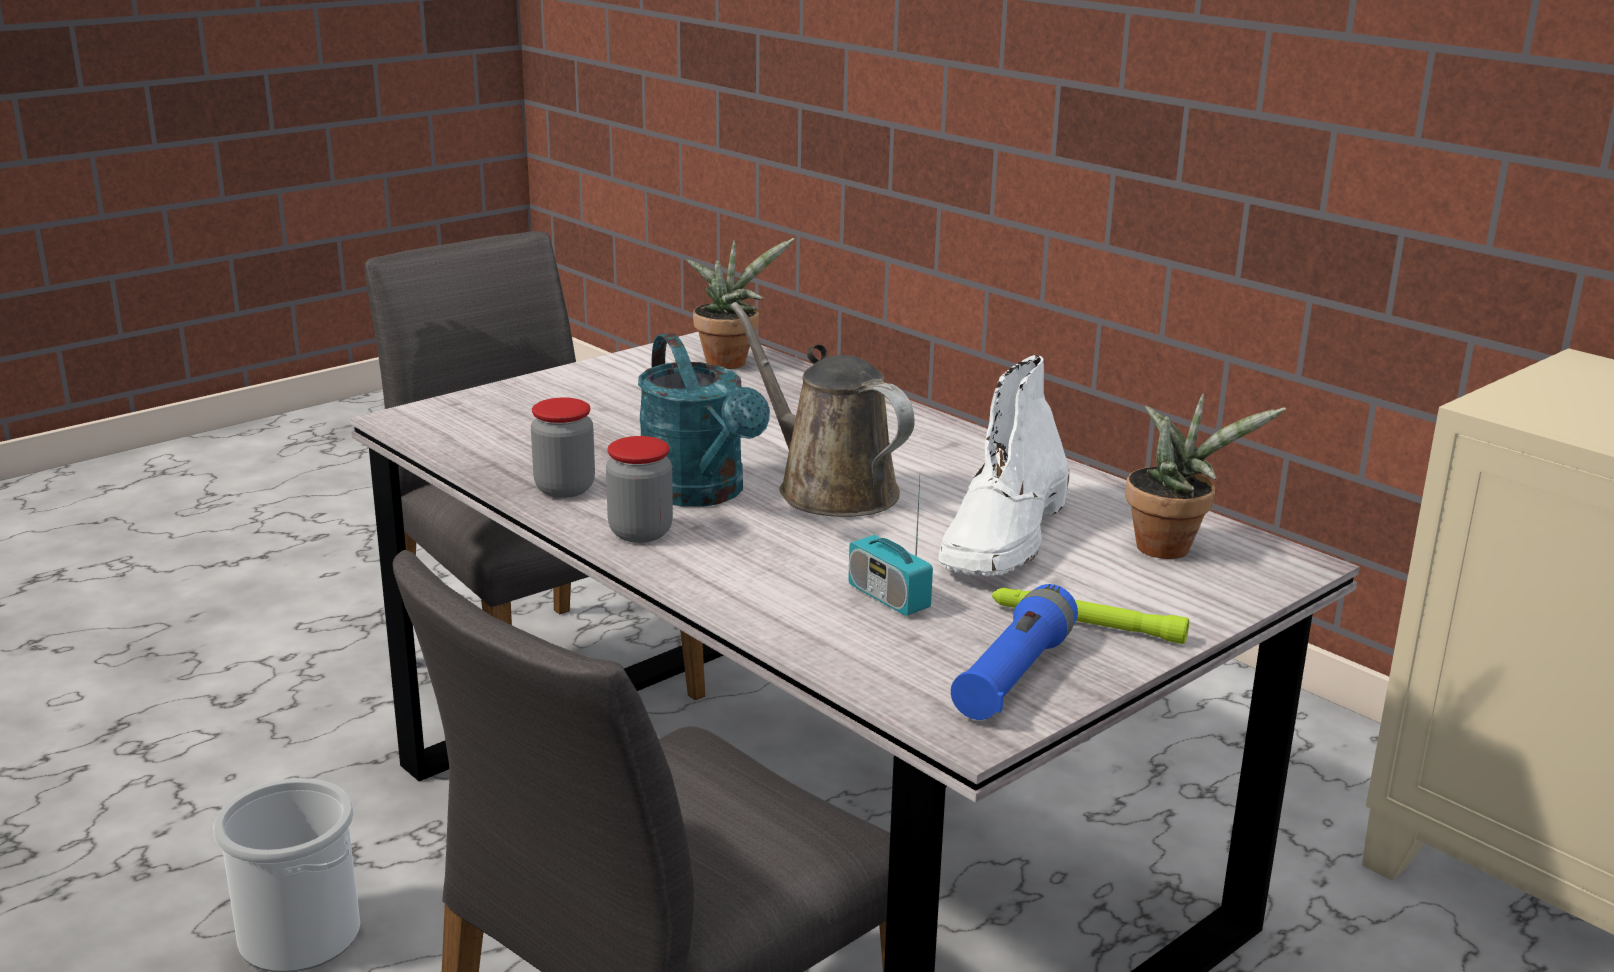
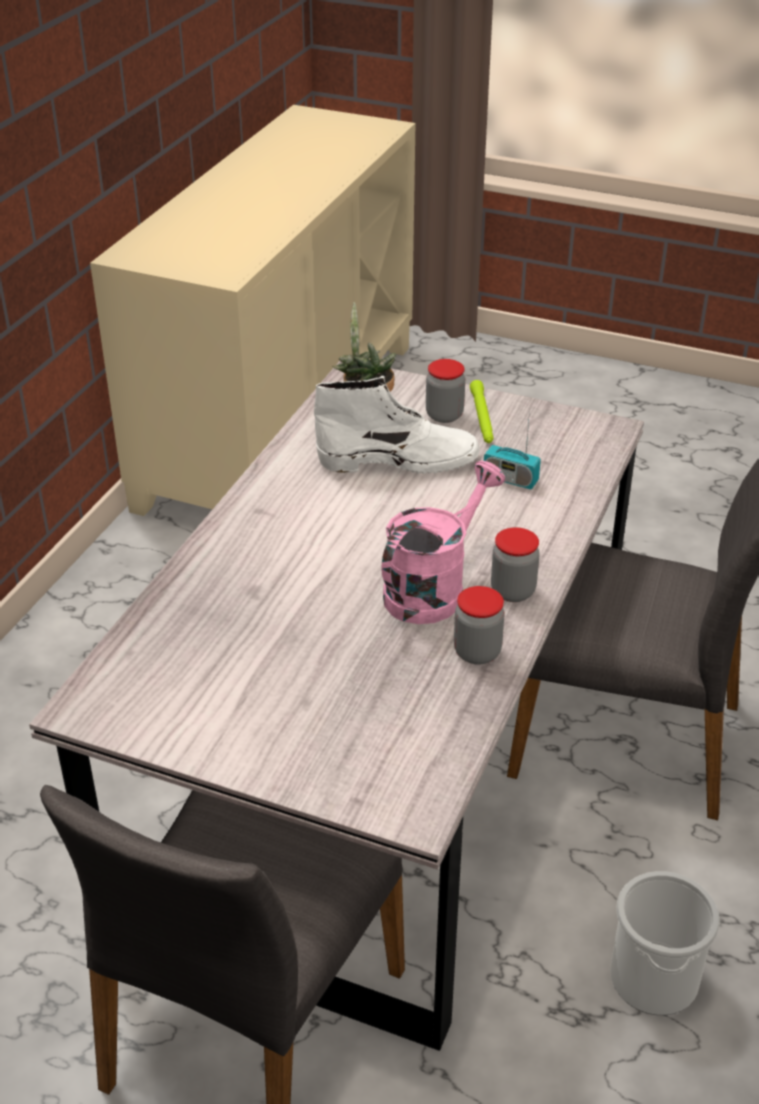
camera: 115 degrees left, 15 degrees up
turquoise watering can [638,333,770,507] -> pink watering can [381,461,505,624]
potted plant [686,238,795,369] -> none
brown watering can [730,302,915,517] -> none
radio [848,479,933,616] -> radio turned 90 degrees clockwise [484,409,541,489]
blue flashlight [951,584,1078,720] -> none
none -> jar [426,359,465,423]

